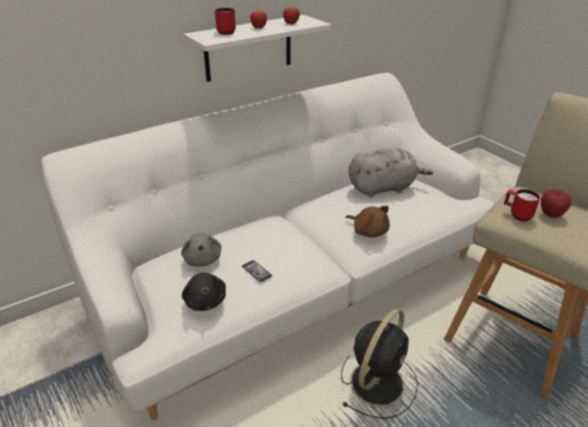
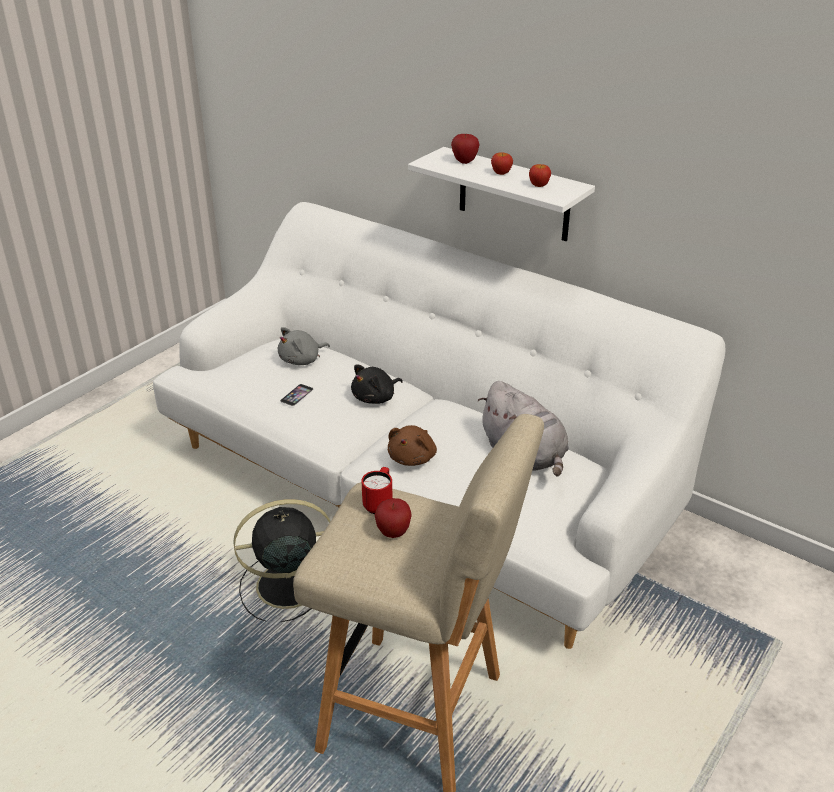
camera: 70 degrees right, 0 degrees up
black plush toy [182,273,226,311] -> black plush toy moved to [351,364,403,404]
red mug [215,8,236,35] -> apple [451,134,480,164]
black fan [341,309,418,419] -> black fan turned 150 degrees clockwise [233,499,330,622]

